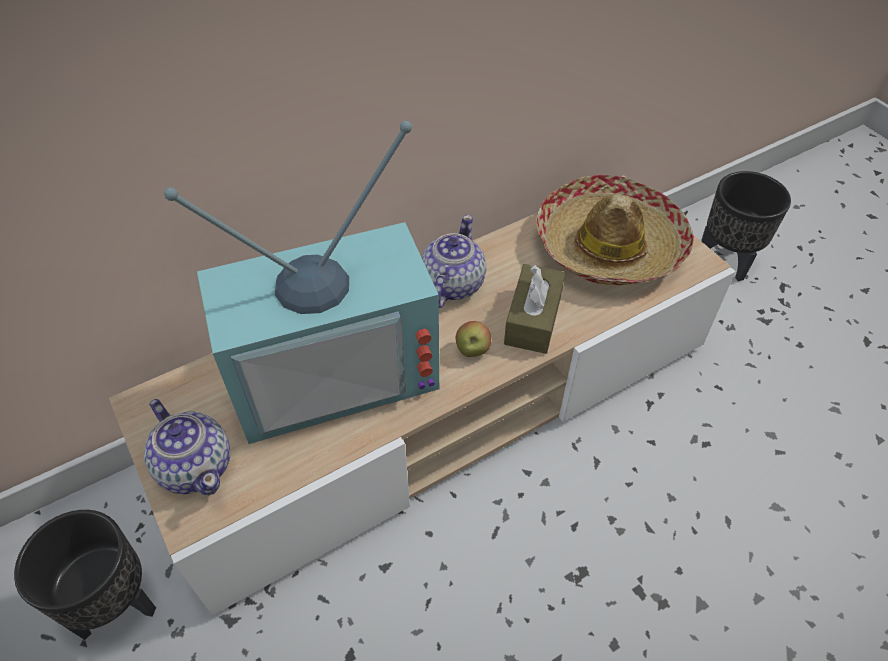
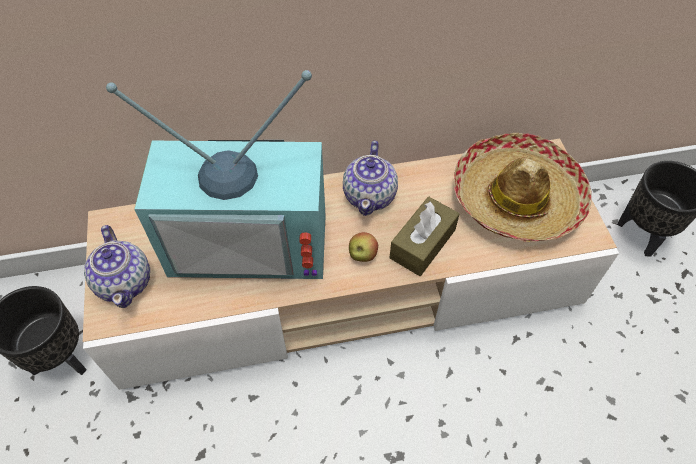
camera: 20 degrees right, 5 degrees up
teapot [422,215,486,308] -> teapot turned 150 degrees clockwise [343,141,398,216]

